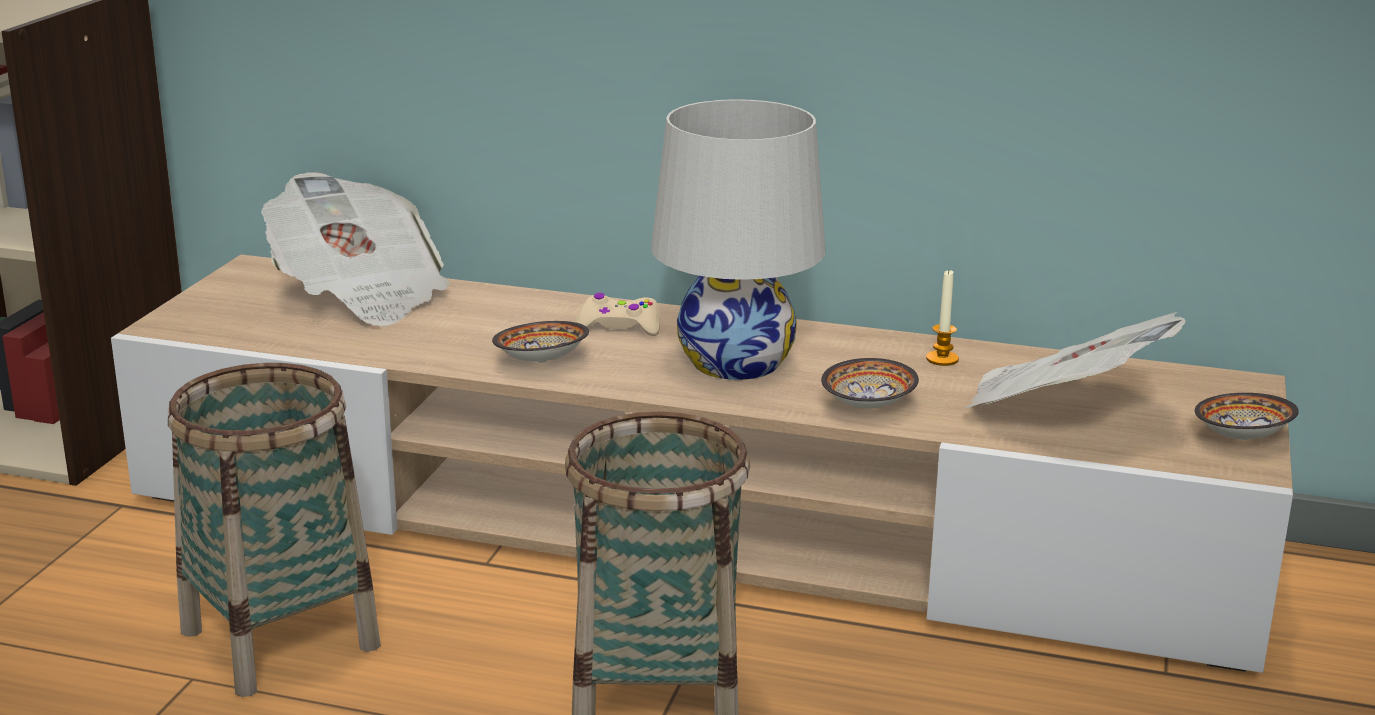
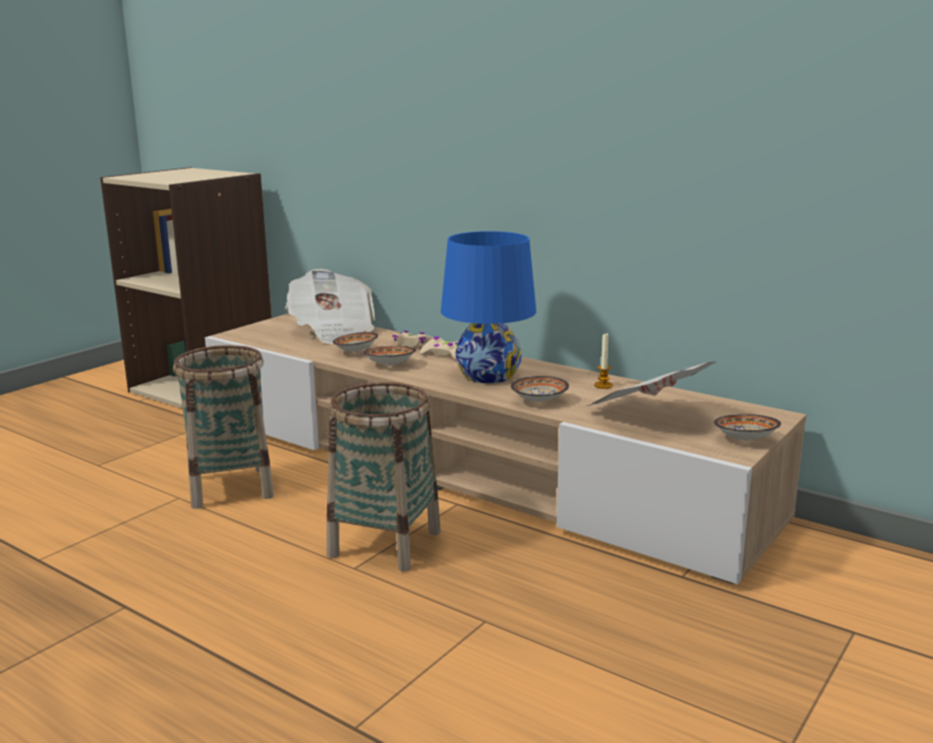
camera: 20 degrees right, 5 degrees down
white table lamp [651,99,825,380] -> blue table lamp [441,231,536,383]
none -> bowl [333,332,378,353]
none -> beige game controller [392,331,433,347]

